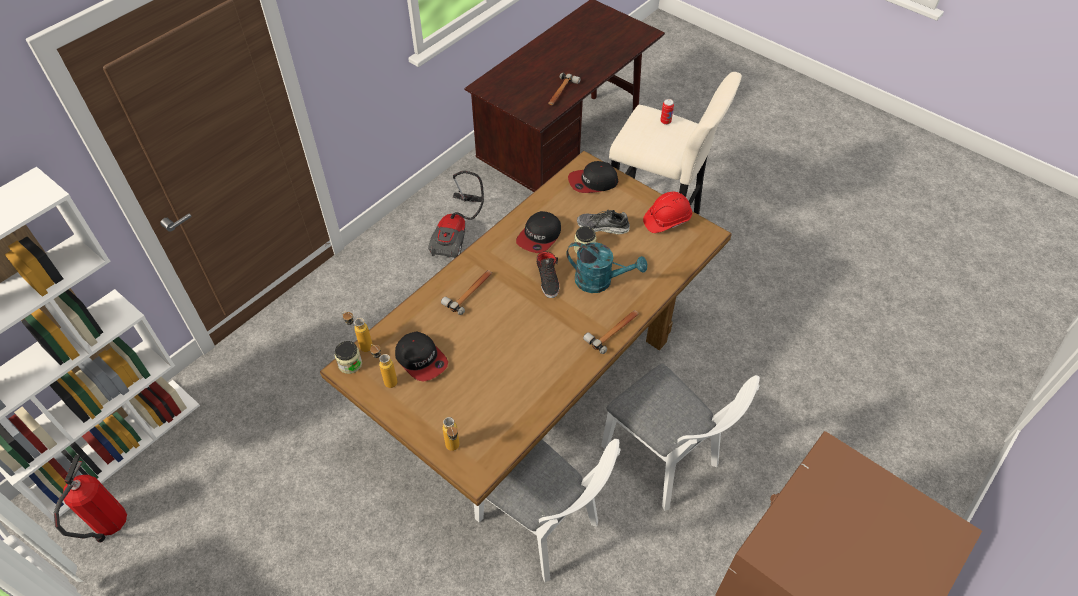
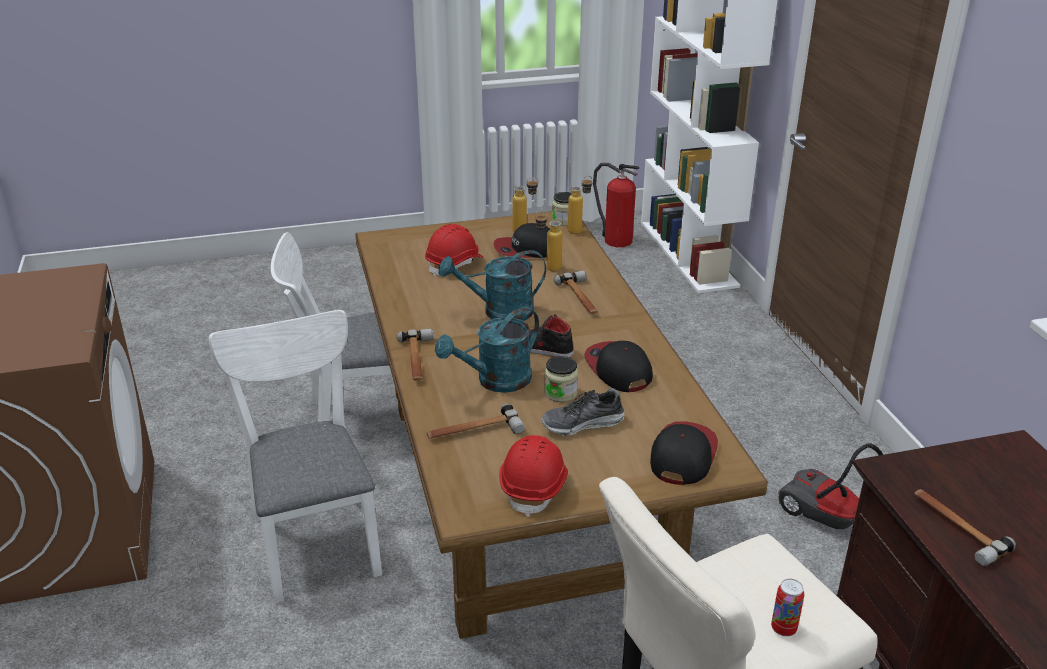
camera: 125 degrees right, 20 degrees down
bottle [442,417,460,451] -> bottle moved to [535,211,562,271]
shoe [577,210,630,234] -> shoe turned 150 degrees counterclockwise [541,388,625,436]
white chair [601,364,760,511] -> white chair turned 75 degrees clockwise [209,310,382,603]
none -> red hard hat [425,224,484,277]
none -> hammer [427,403,525,438]
none -> turquoise watering can [439,250,546,321]

